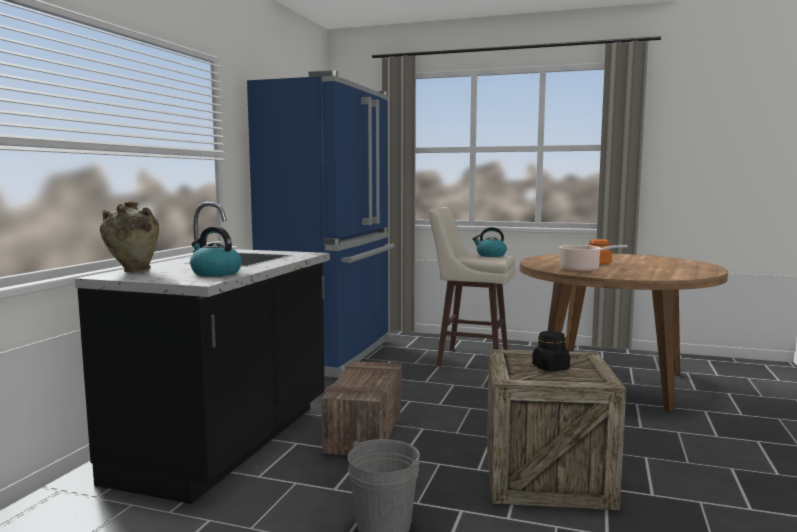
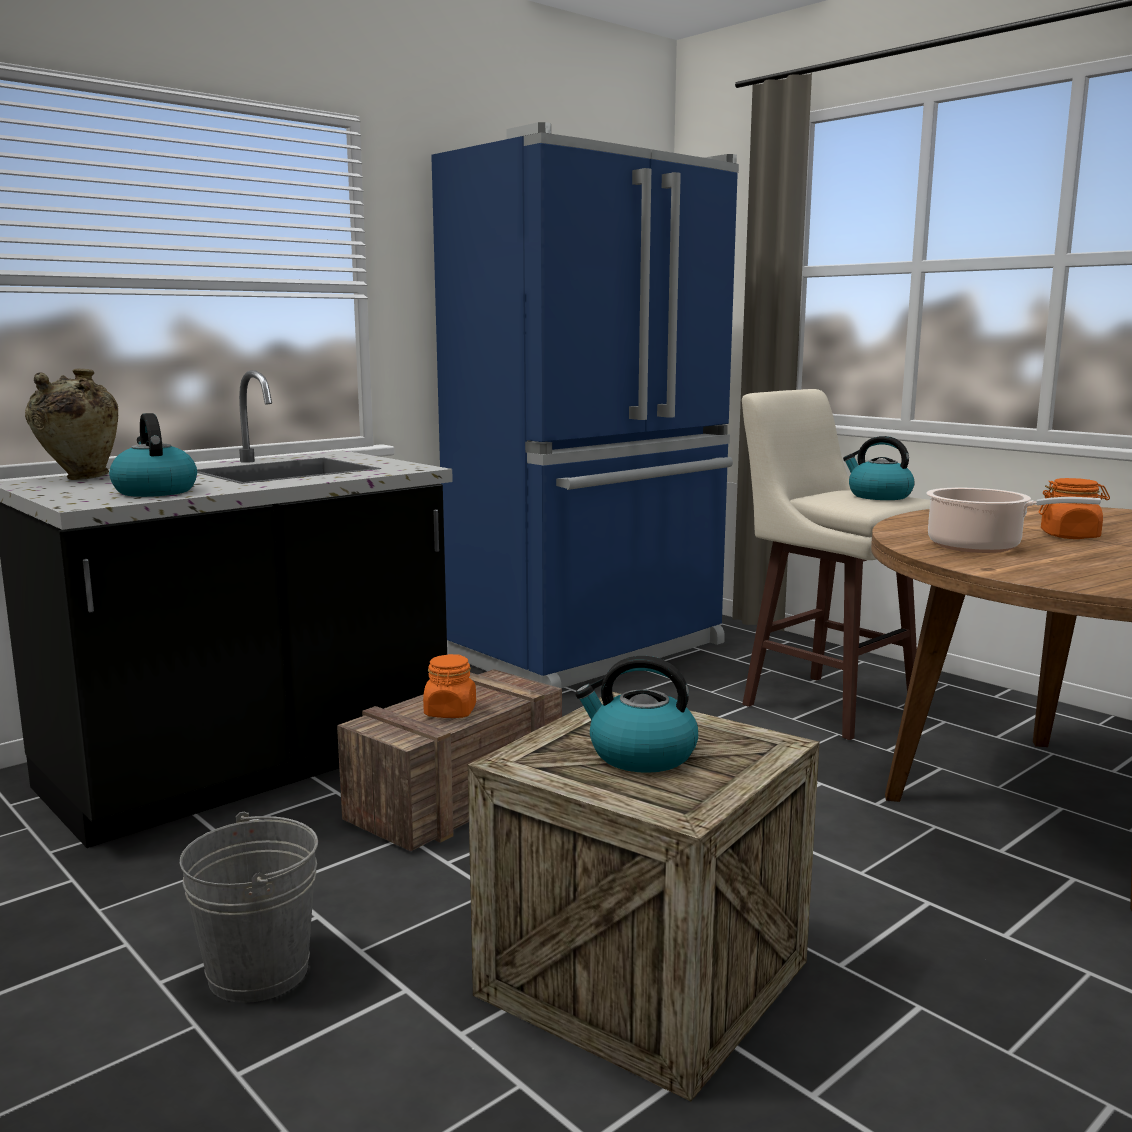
camera: 30 degrees right, 5 degrees up
black jar [532,331,570,371] -> kettle [575,656,698,773]
none -> orange jar [423,654,476,718]

